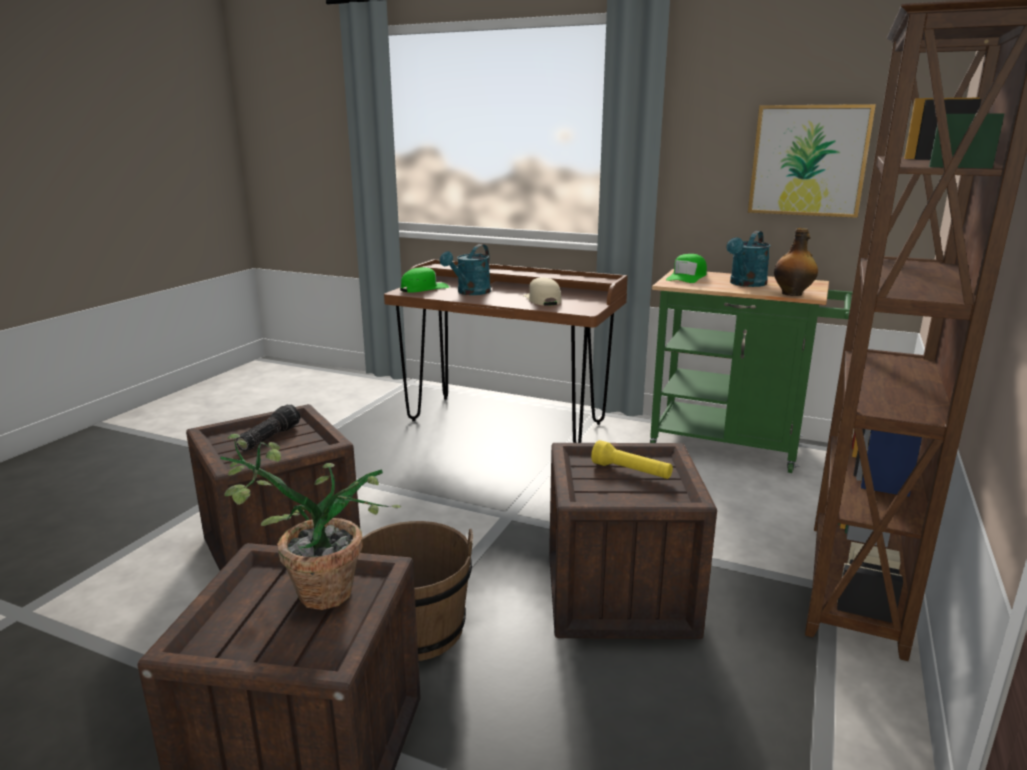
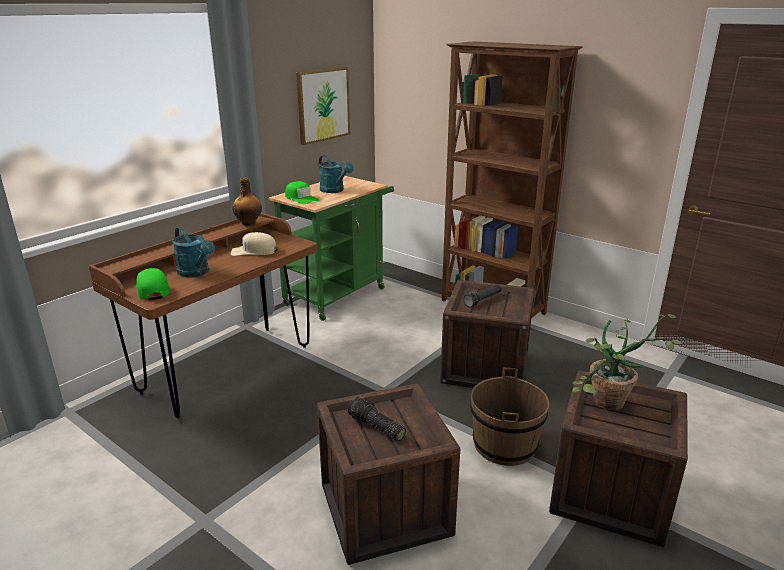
camera: 75 degrees left, 5 degrees up
yellow flashlight [591,440,673,479] -> black flashlight [463,284,502,308]
bottle [774,228,818,296] -> bottle moved to [232,178,262,226]

